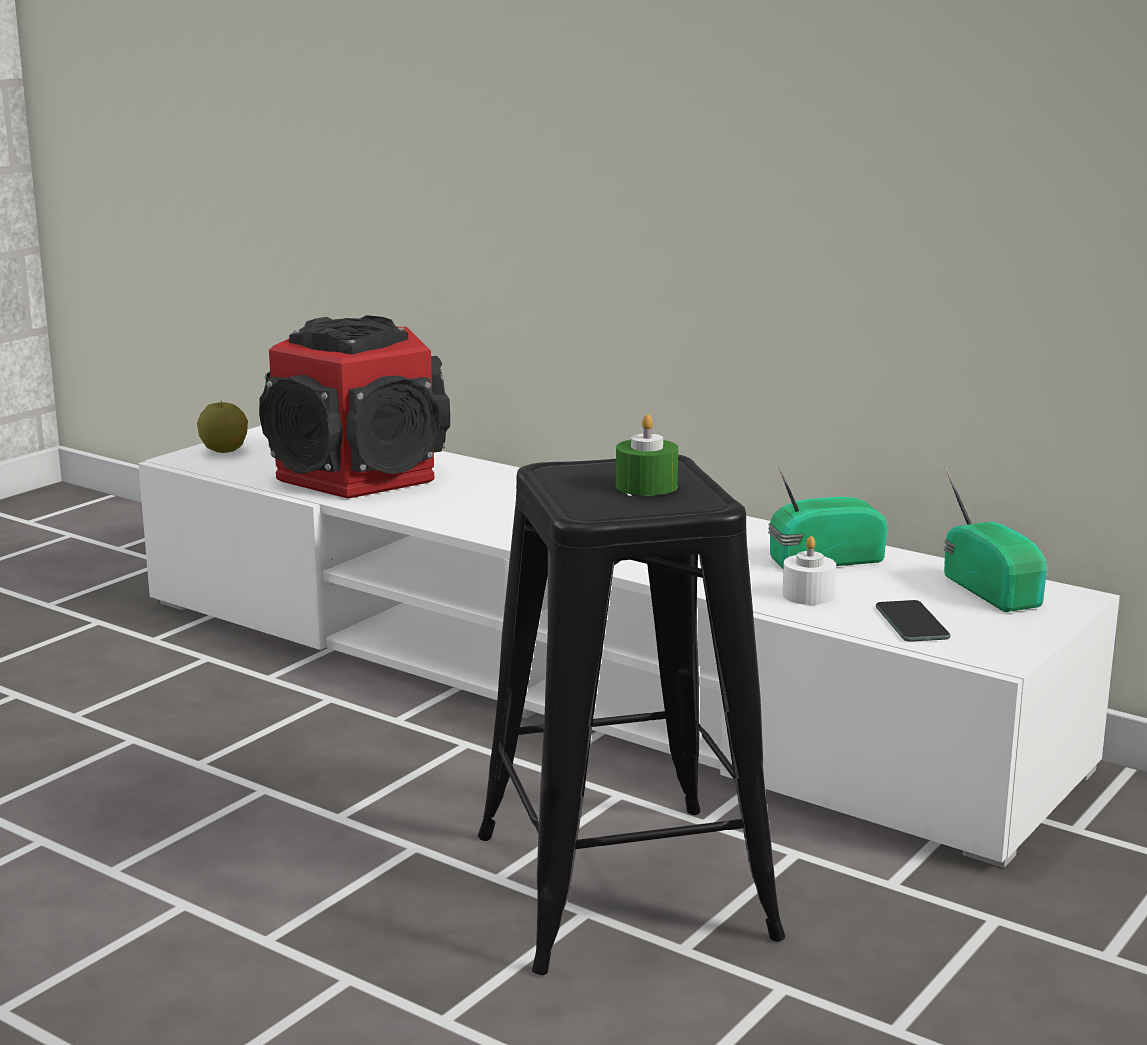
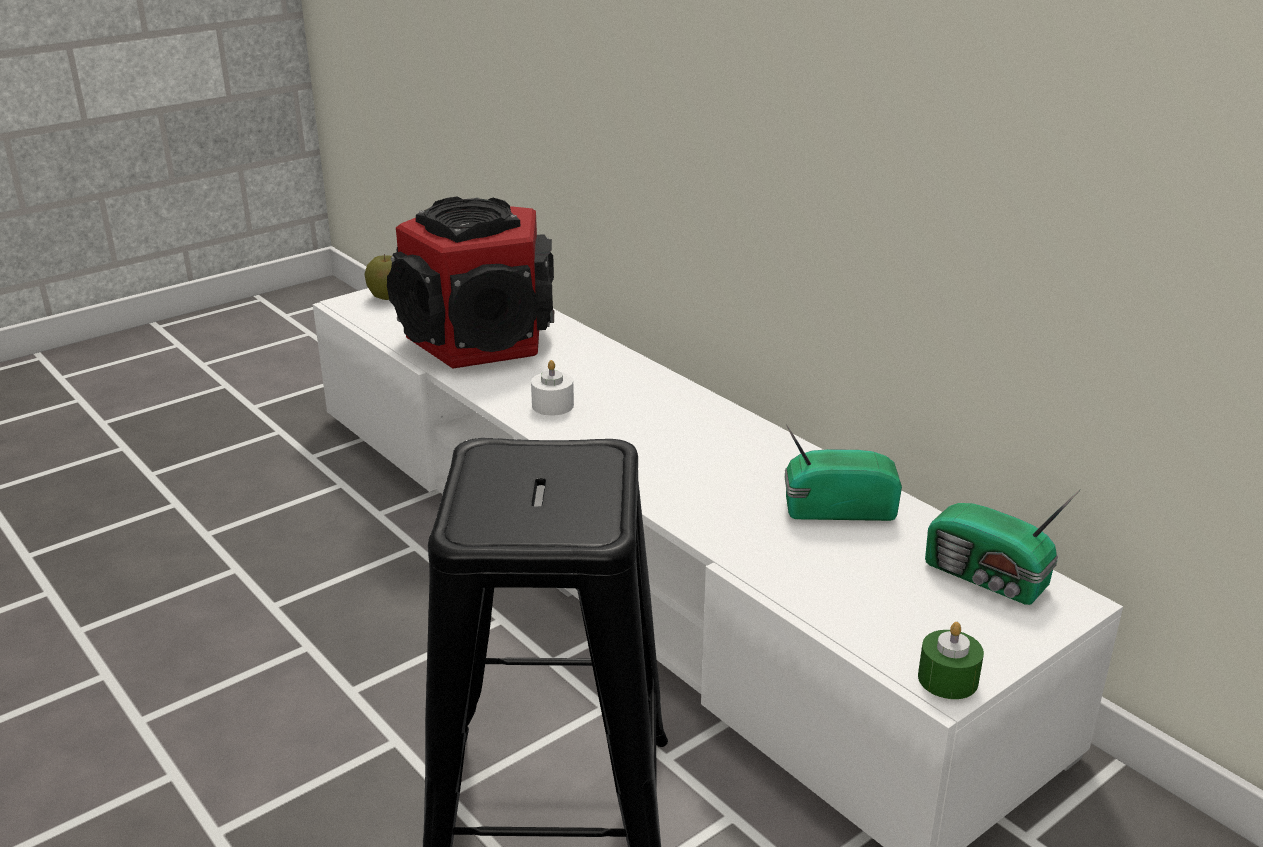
camera: 15 degrees right, 10 degrees up
green candle [616,414,678,496] -> green candle moved to [918,622,984,699]
white candle [782,536,836,605] -> white candle moved to [531,360,574,416]
phone [876,600,951,642] -> none
radio [944,466,1047,612] -> radio turned 135 degrees clockwise [925,489,1081,605]

